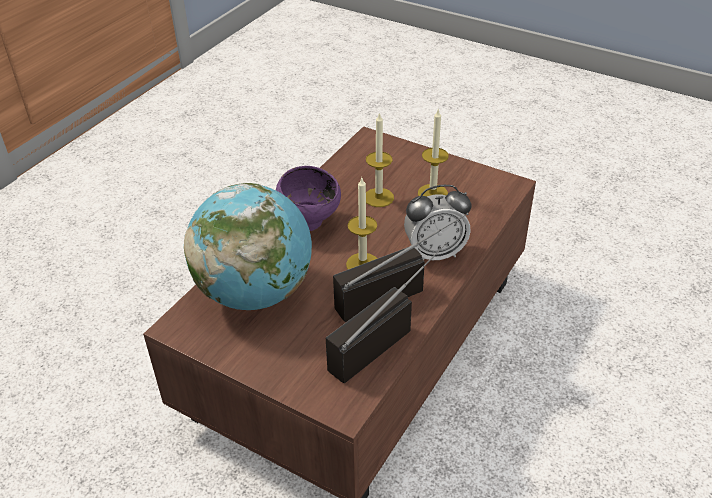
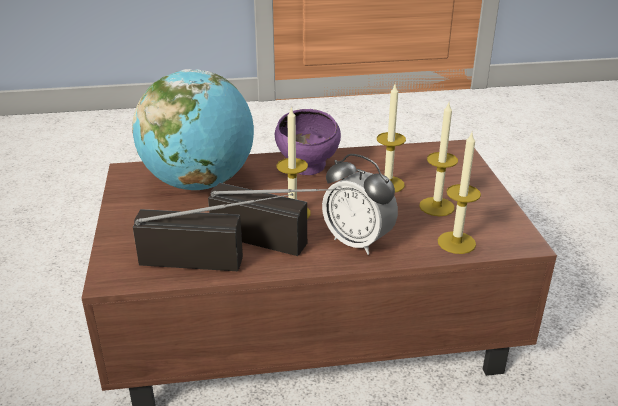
camera: 50 degrees right, 10 degrees down
none -> candle [438,133,481,254]

